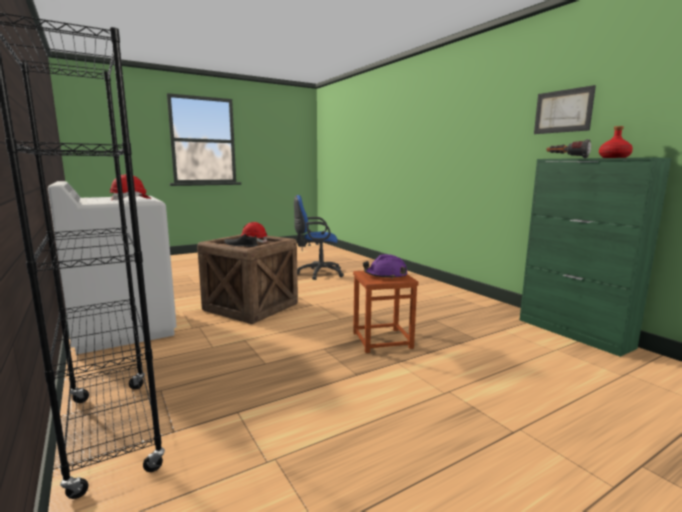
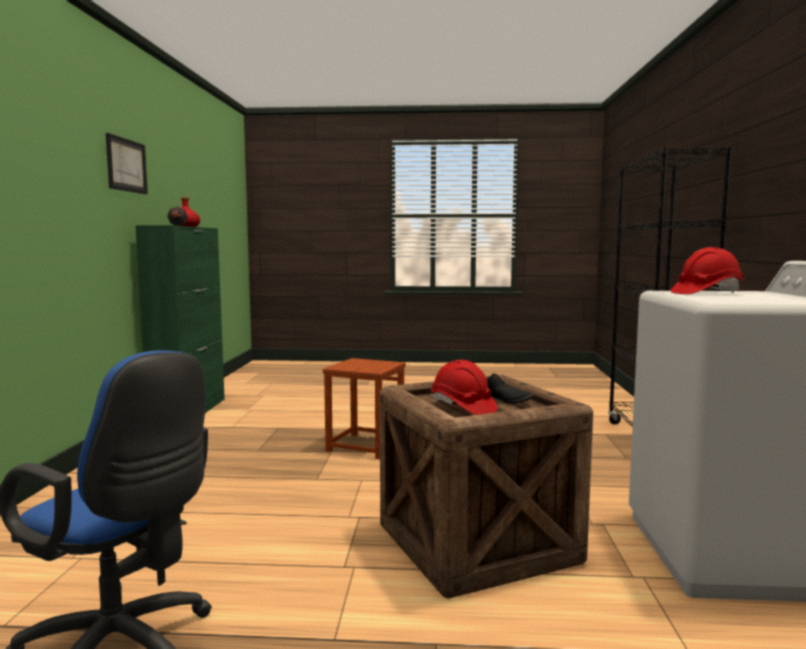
camera: 145 degrees left, 5 degrees down
purple hard hat [363,254,408,279] -> none

